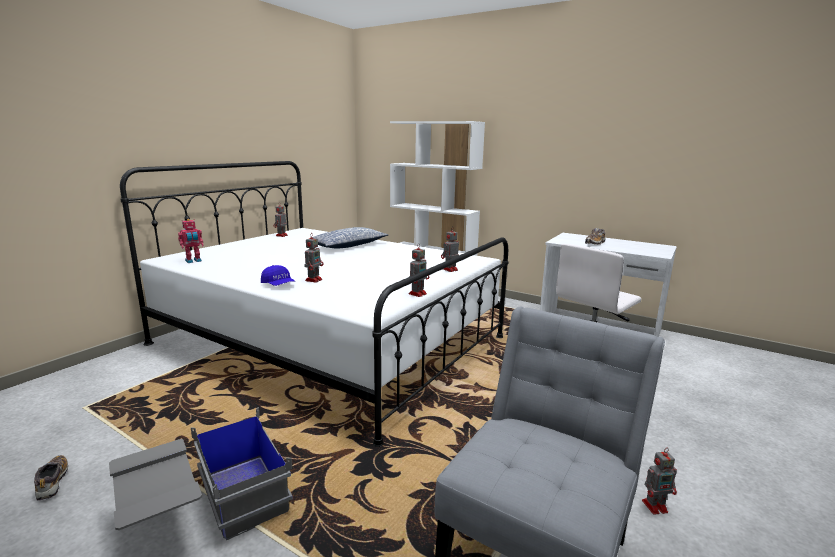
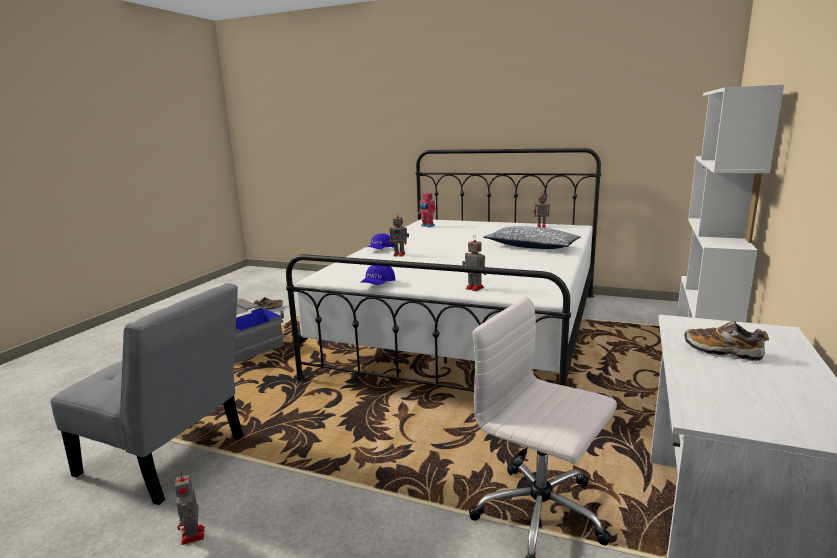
camera: 80 degrees right, 0 degrees up
toy robot [409,243,429,297] -> blue cap [360,265,395,285]

